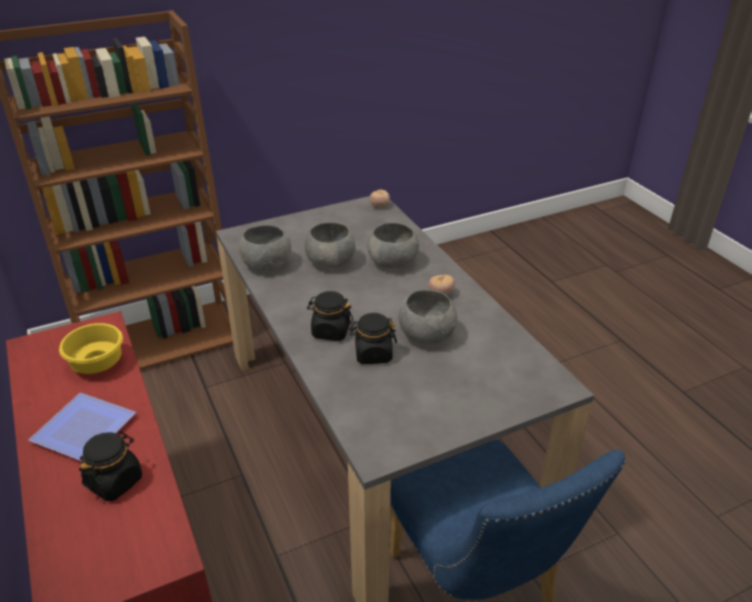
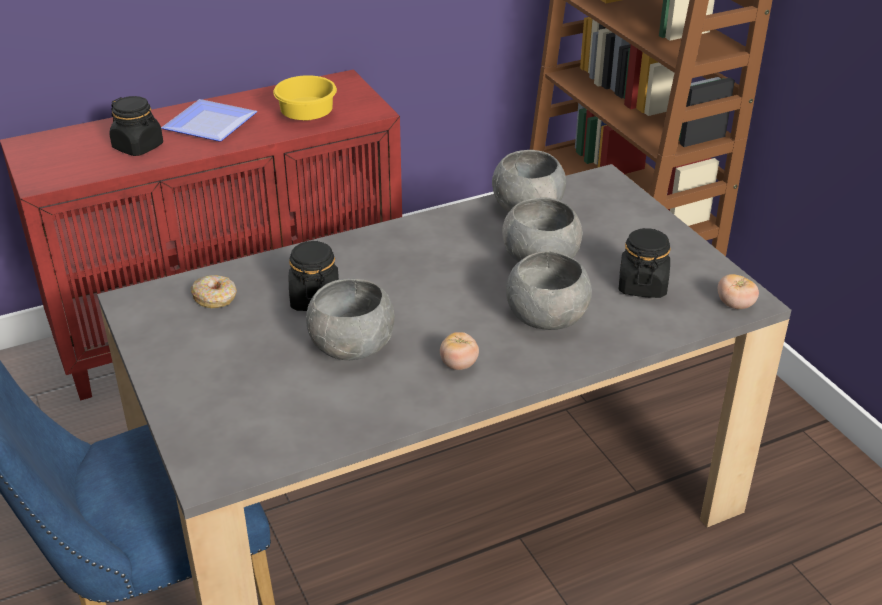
camera: 90 degrees right, 0 degrees up
black jar [307,291,353,341] -> black jar moved to [619,228,671,298]
none -> donut [191,275,237,308]

